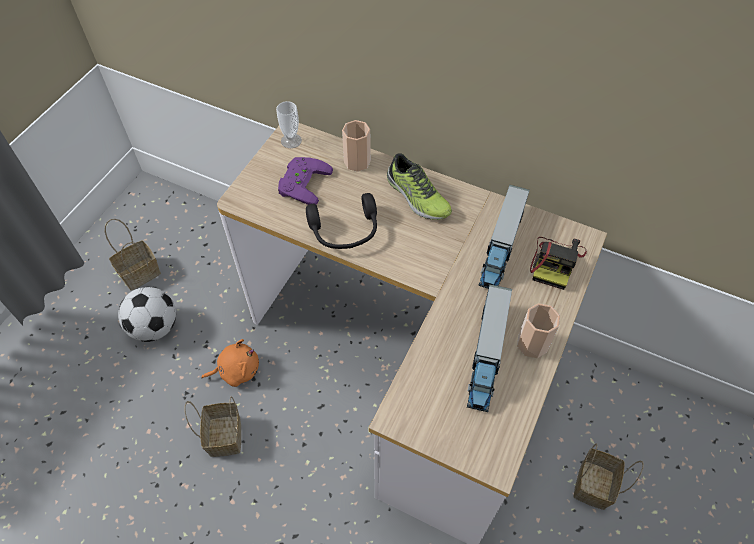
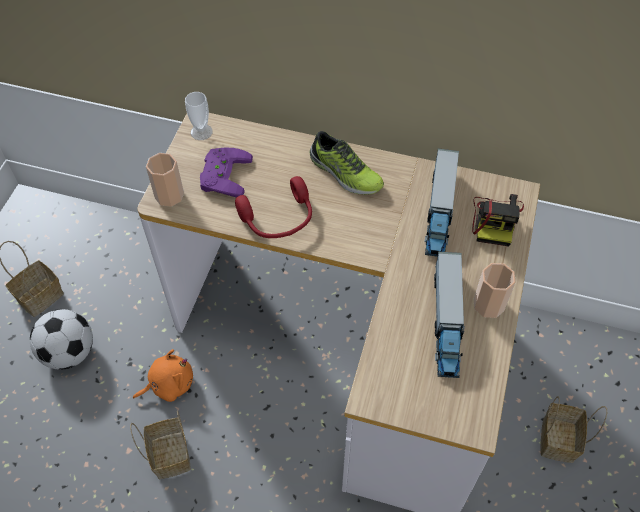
camera: 10 degrees left, 0 degrees up
black headphones [306,193,377,249] -> red headphones [235,176,312,238]
cup [342,120,371,172] -> cup moved to [146,153,184,207]

